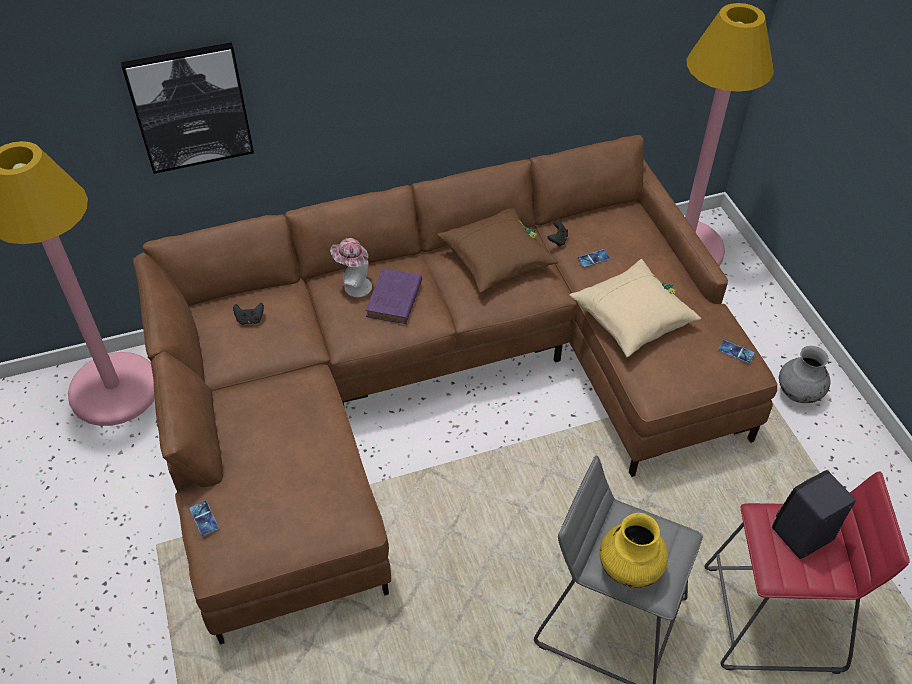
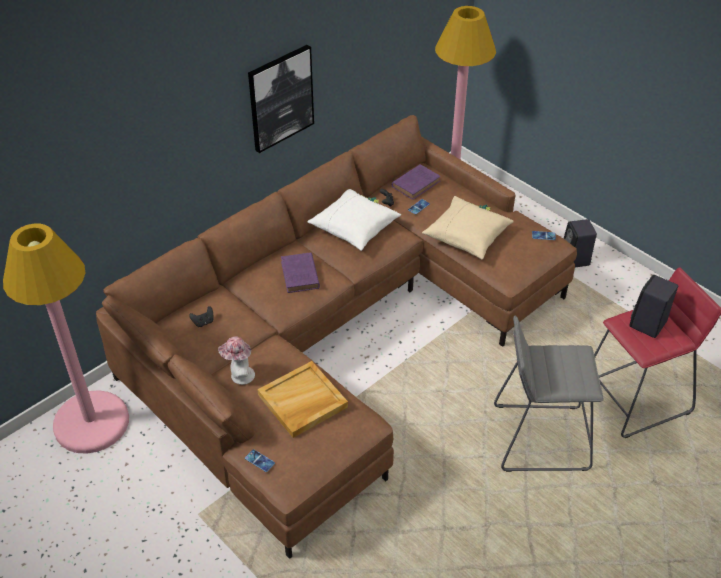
camera: 25 degrees left, 5 degrees down
picture [121,42,254,174] -> picture moved to [248,45,314,153]
hat [330,238,372,297] -> hat moved to [218,336,255,385]
brown pillow [437,208,558,293] -> white pillow [307,189,401,251]
yellow vase [600,513,668,588] -> none
grey vase [779,346,831,403] -> black speaker [564,219,597,267]
none -> beige tray [257,361,348,438]
none -> purple book [392,164,441,200]

